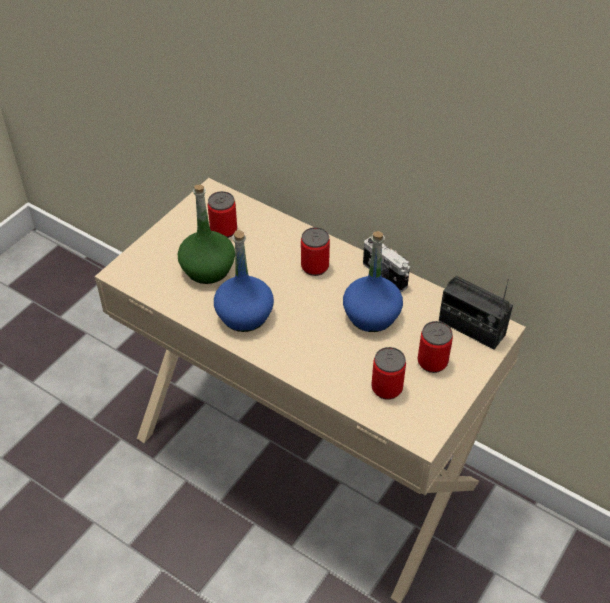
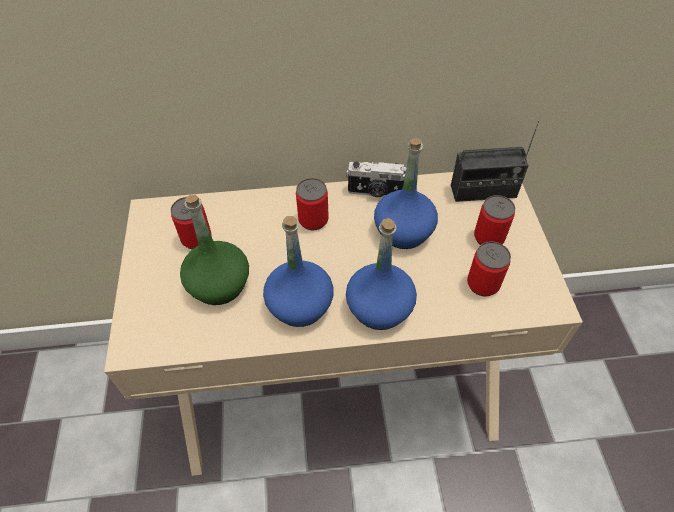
camera: 40 degrees left, 5 degrees up
none -> blue bottle [346,218,417,330]

